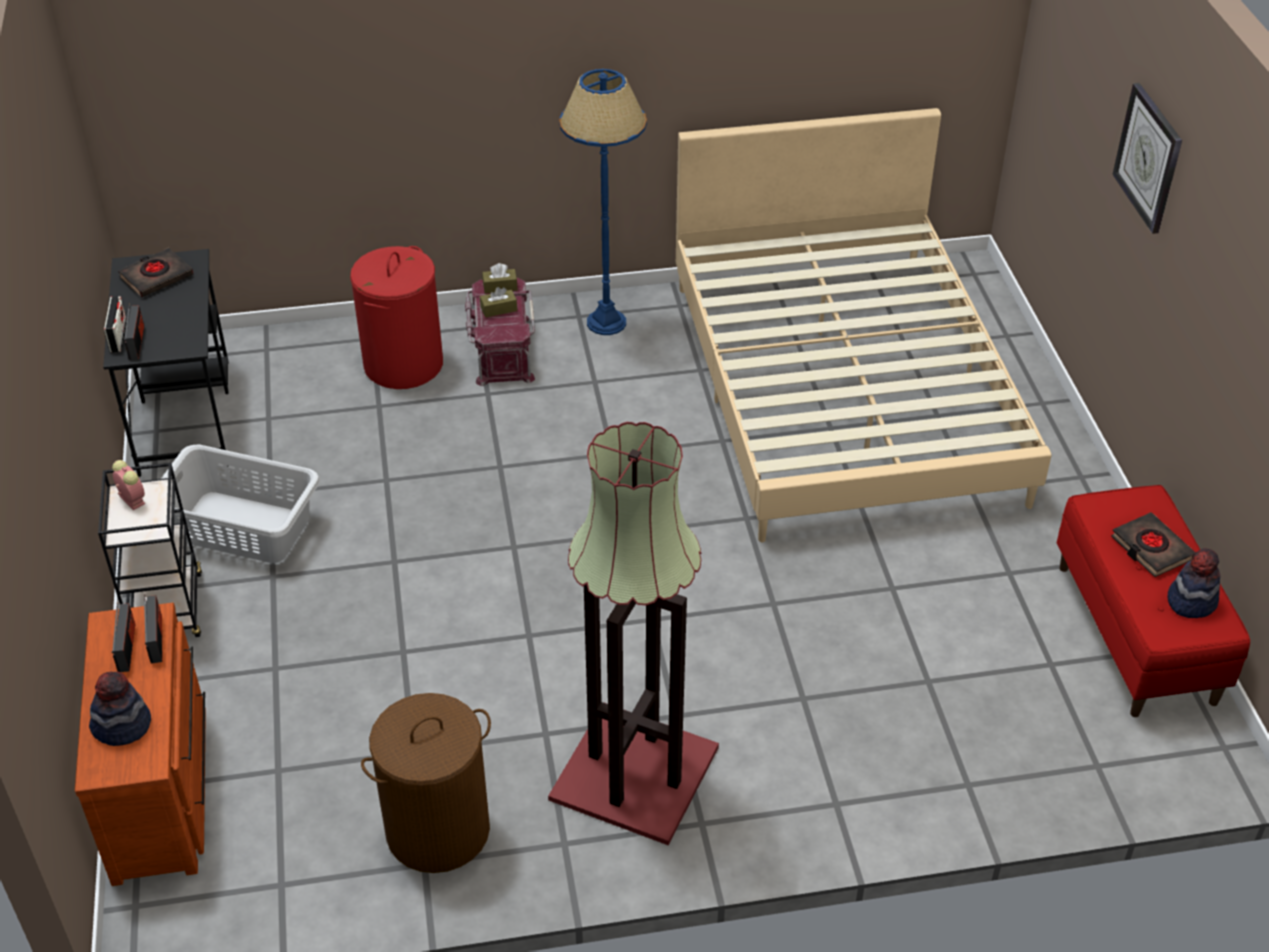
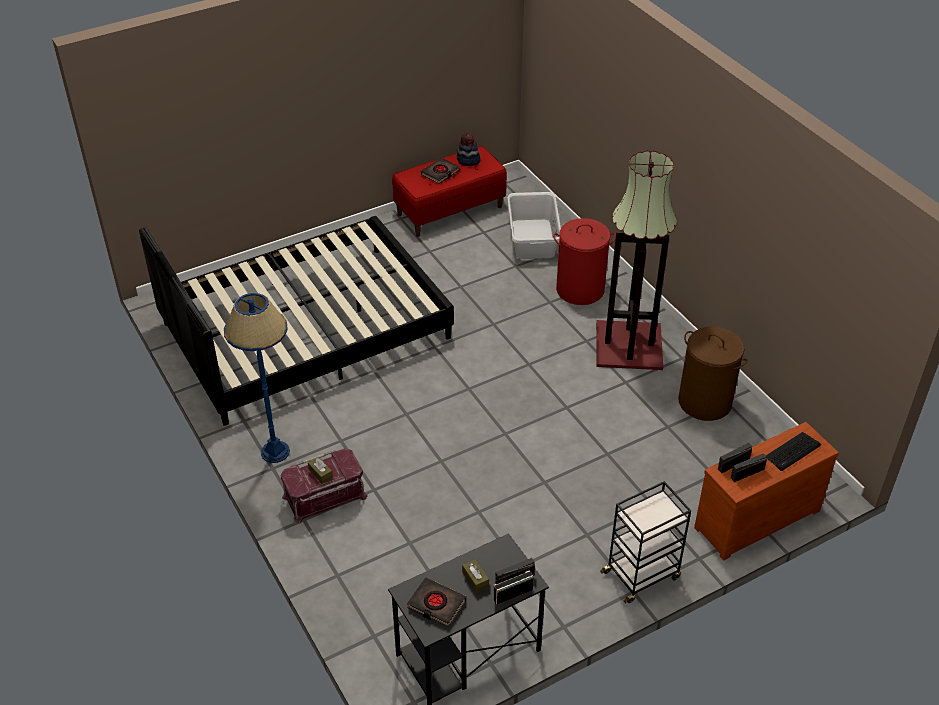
camera: 110 degrees left, 0 degrees up
hat [89,672,151,746] -> keyboard [766,432,821,471]
alarm clock [112,460,146,510] -> none
grey laundry basket [161,444,320,563] -> grey laundry basket moved to [507,192,561,259]
red laundry basket [350,246,443,389] -> red laundry basket moved to [553,218,616,305]
brown tissue box [482,263,517,294] -> brown tissue box moved to [462,559,489,592]
beige bed [676,108,1051,543] -> black bed [139,216,454,426]
wall clock [1112,83,1182,234] -> none

